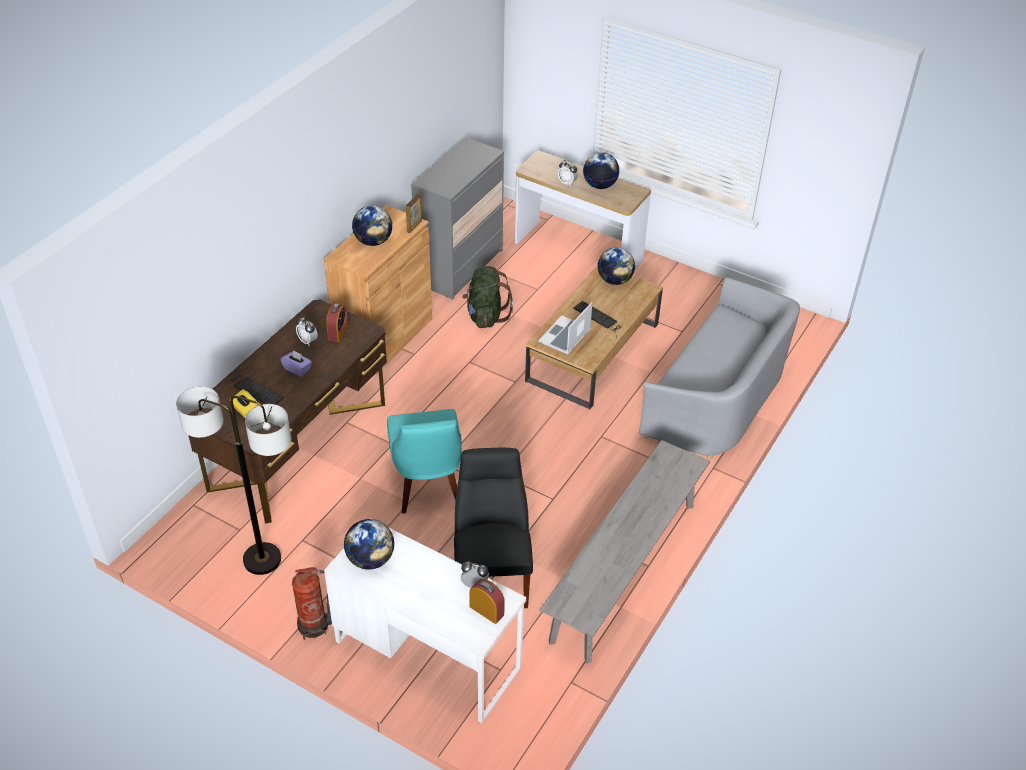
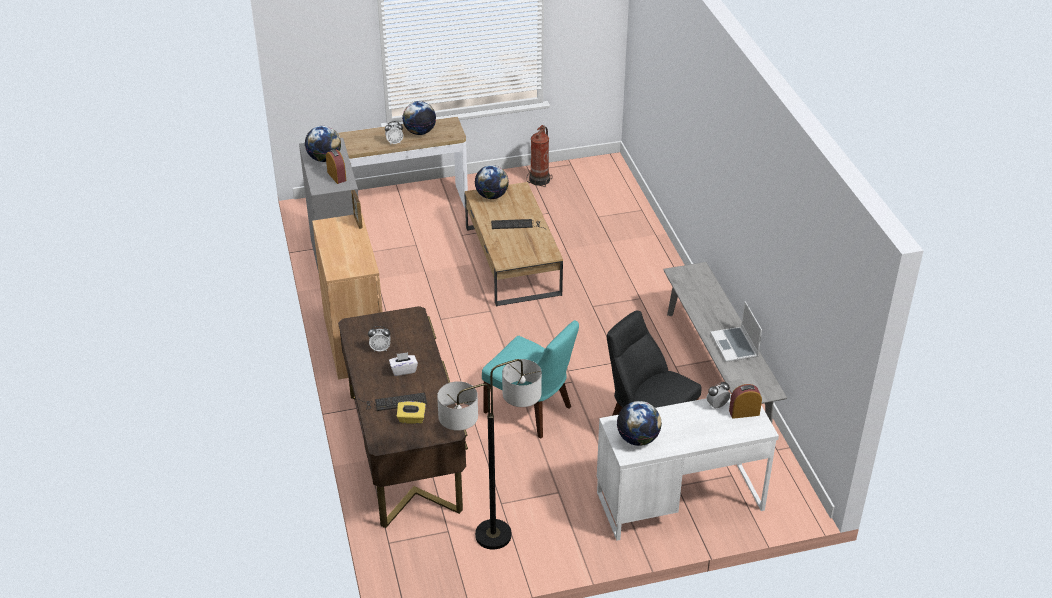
camera: 45 degrees left, 5 degrees down
purple tissue box [281,350,312,377] -> white tissue box [389,352,418,376]
fire extinguisher [292,567,332,640] -> fire extinguisher moved to [526,125,552,187]
alarm clock [326,303,349,342] -> alarm clock moved to [326,149,347,184]
globe [352,206,392,246] -> globe moved to [305,126,341,162]
green backpack [462,266,513,328] -> none
laptop [538,302,592,354] -> laptop moved to [710,301,762,362]
grey sofa [639,277,800,459] -> none

